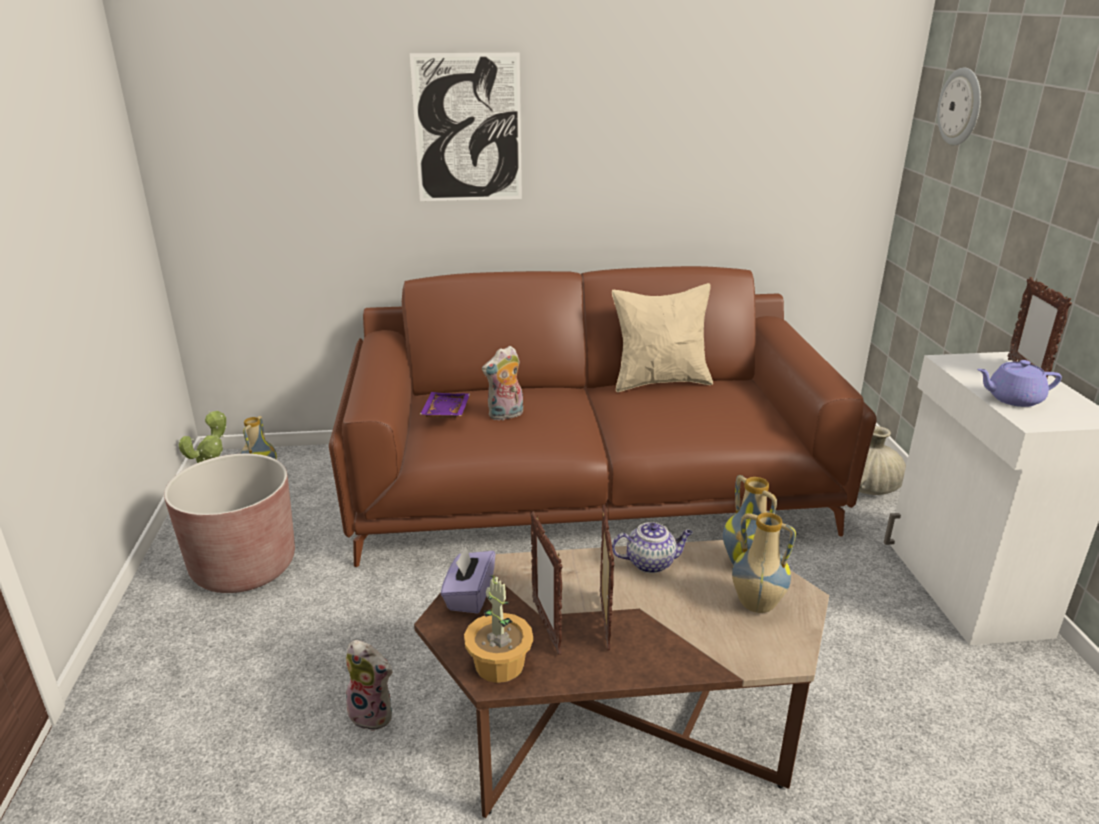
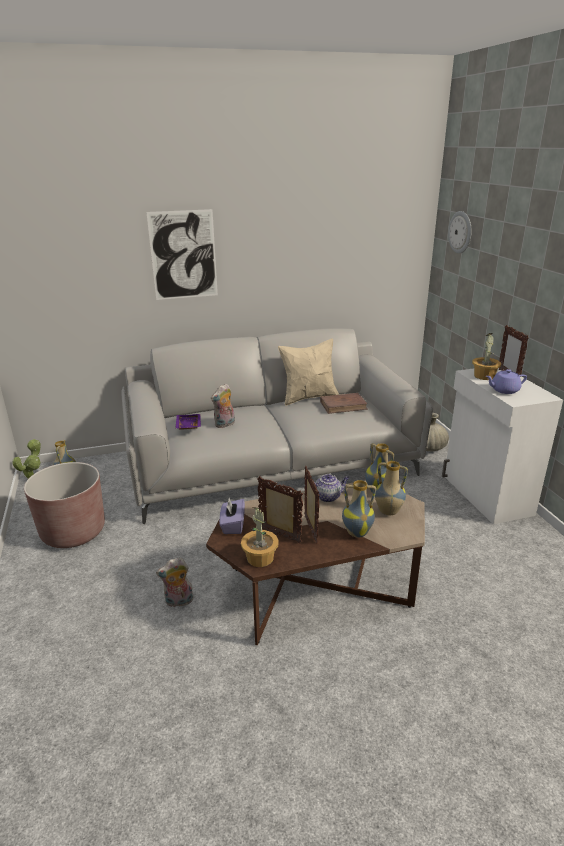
camera: 10 degrees left, 0 degrees up
brown sofa [329,266,877,567] -> grey sofa [121,328,433,524]
plush toy [346,640,393,731] -> plush toy turned 150 degrees clockwise [156,557,194,607]
picture frame [530,511,563,655] -> picture frame turned 150 degrees clockwise [257,476,303,543]
none -> brown book [320,393,368,414]
none -> vase [342,480,376,538]
none -> potted plant [472,333,501,380]

